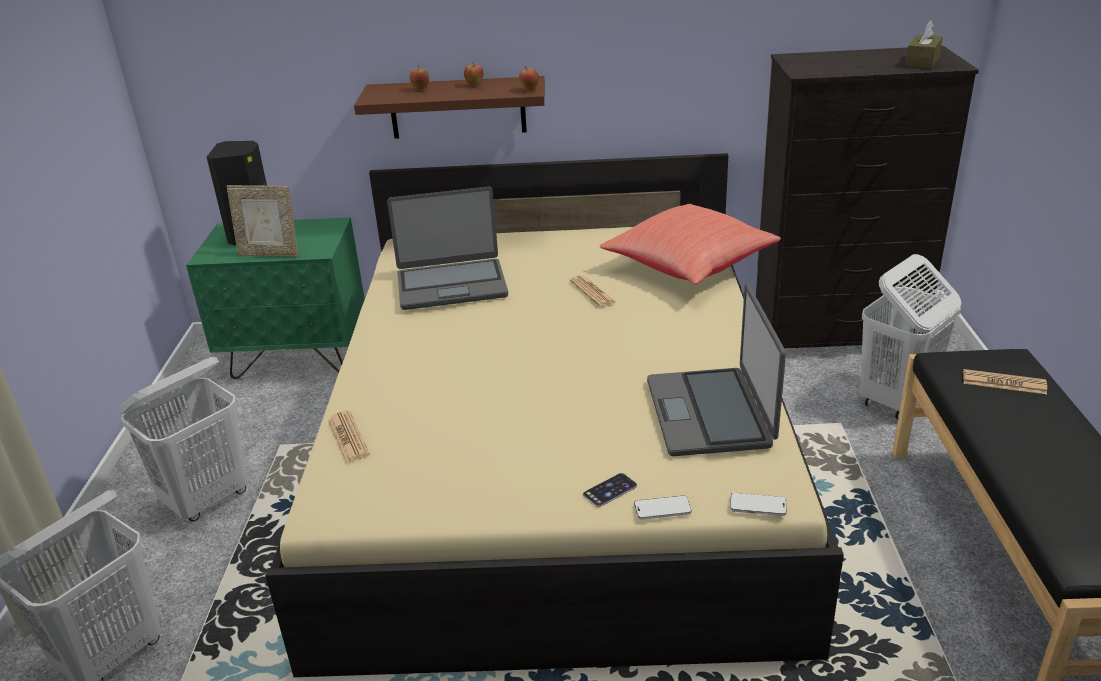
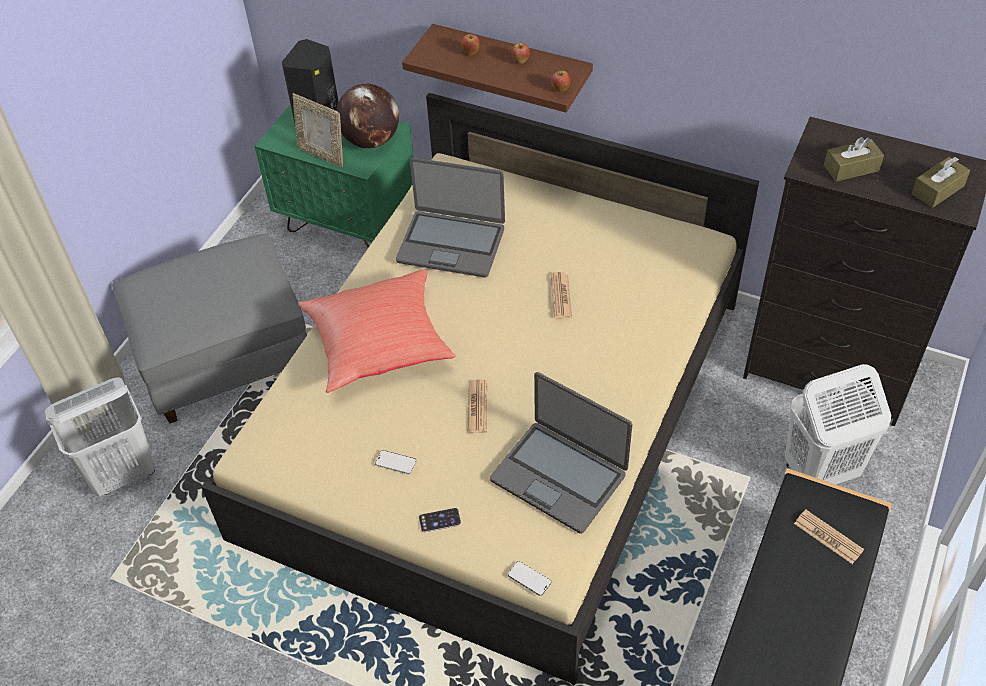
camera: 25 degrees right, 20 degrees up
white laundry basket [118,357,248,521] -> grey ottoman [112,234,307,423]
newspaper [328,411,370,463] -> newspaper moved to [468,379,487,433]
red pillow [600,204,781,285] -> red pillow moved to [298,270,456,393]
phone [634,495,692,519] -> phone moved to [375,450,417,474]
laptop [647,284,786,456] -> laptop turned 75 degrees counterclockwise [490,372,633,534]
none -> globe [336,84,399,148]
none -> brown tissue box [824,137,884,182]

